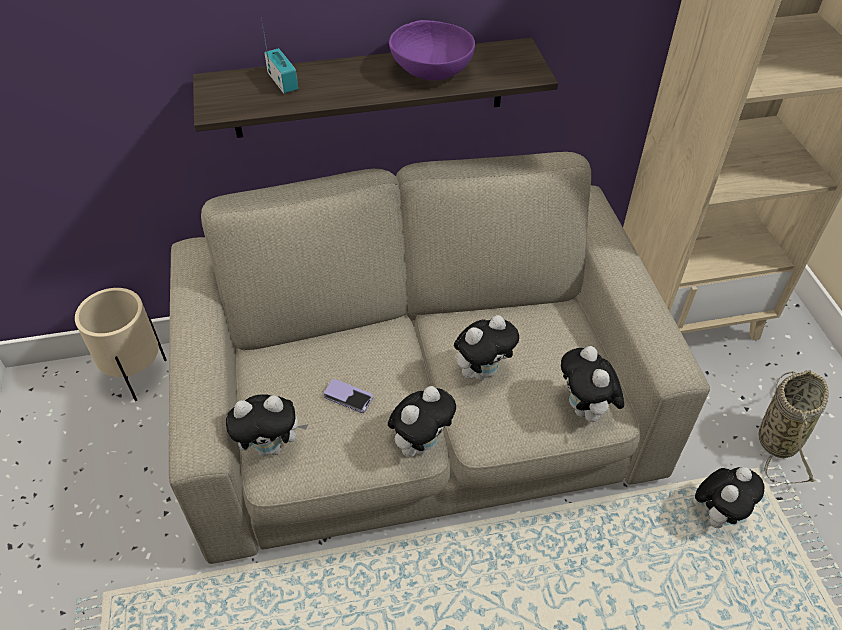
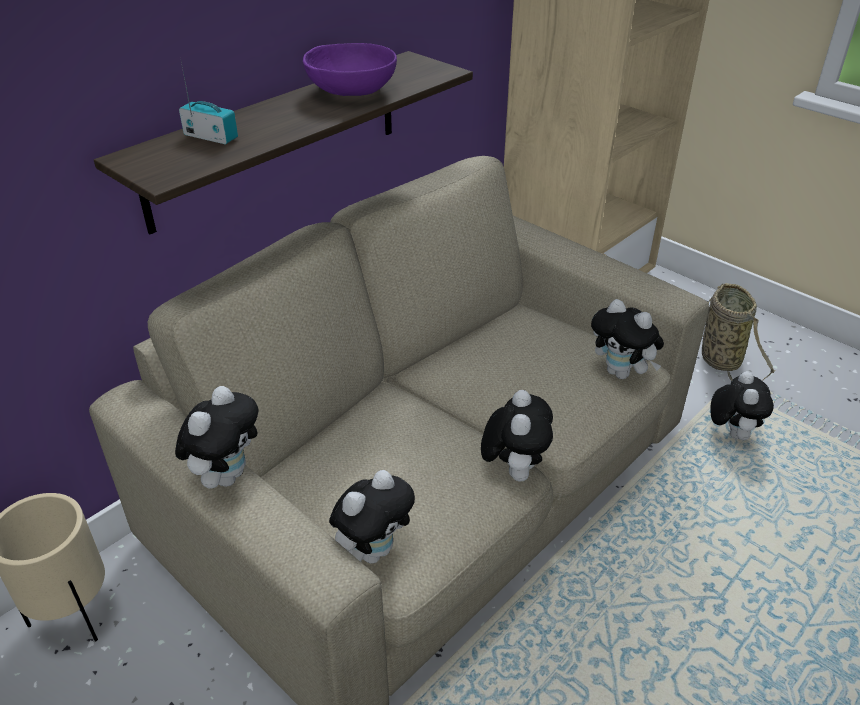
camera: 35 degrees left, 10 degrees down
phone [323,379,373,413] -> none
plush toy [454,315,519,380] -> plush toy moved to [175,386,259,489]

